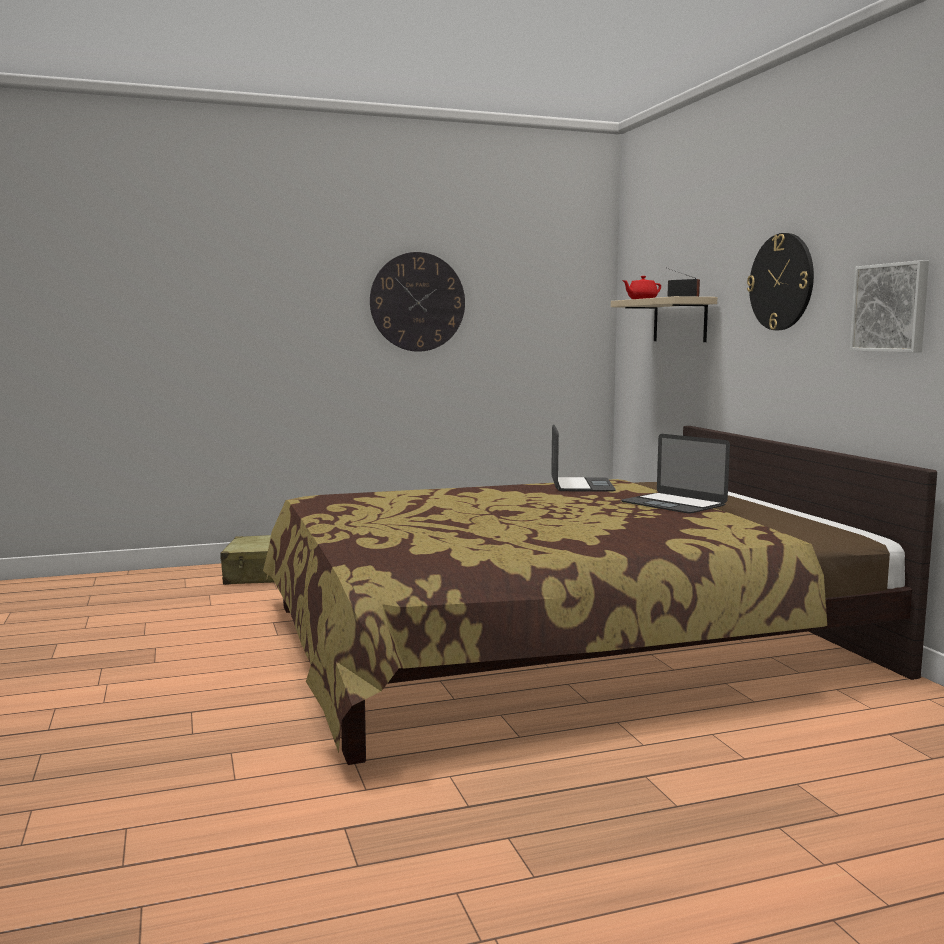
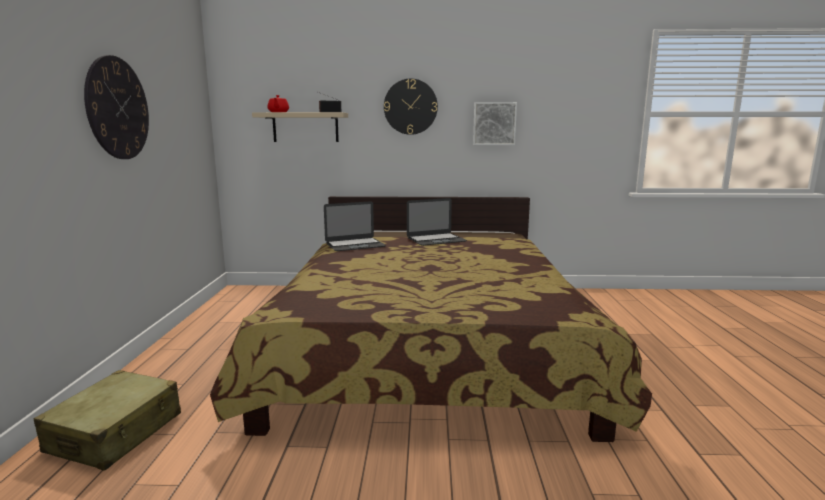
camera: 70 degrees left, 5 degrees up
laptop [551,424,616,492] -> laptop turned 135 degrees clockwise [324,201,386,251]

